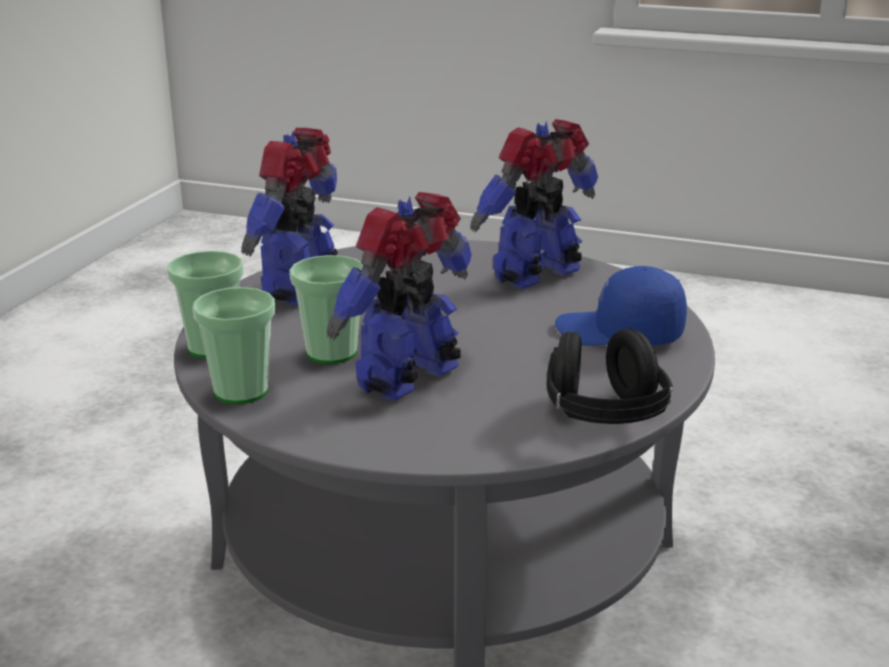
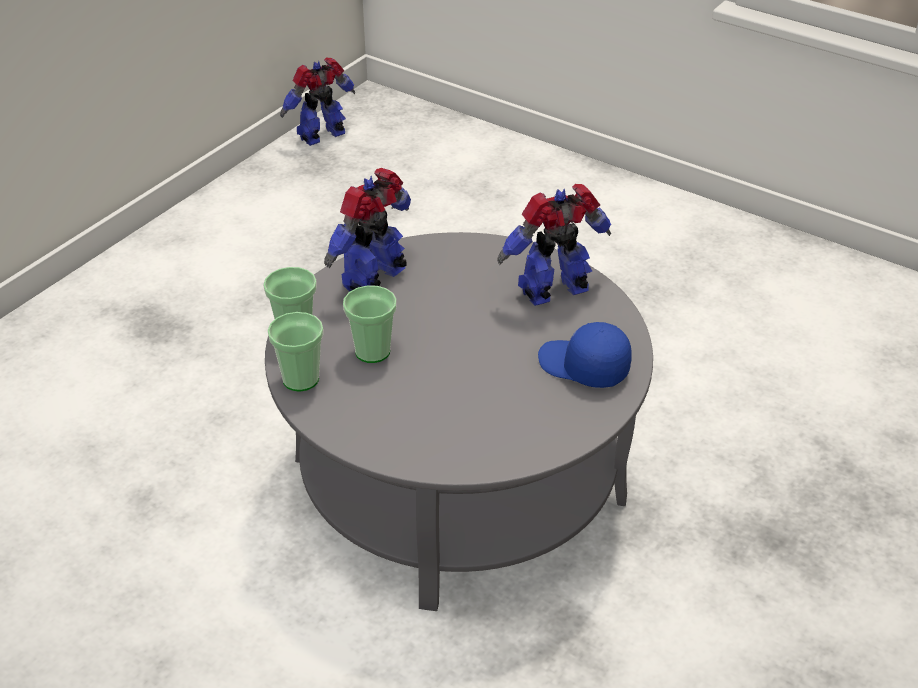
camera: 15 degrees right, 15 degrees up
toy robot [327,192,472,401] -> toy robot moved to [280,58,356,146]
black headphones [547,328,673,424] -> none

